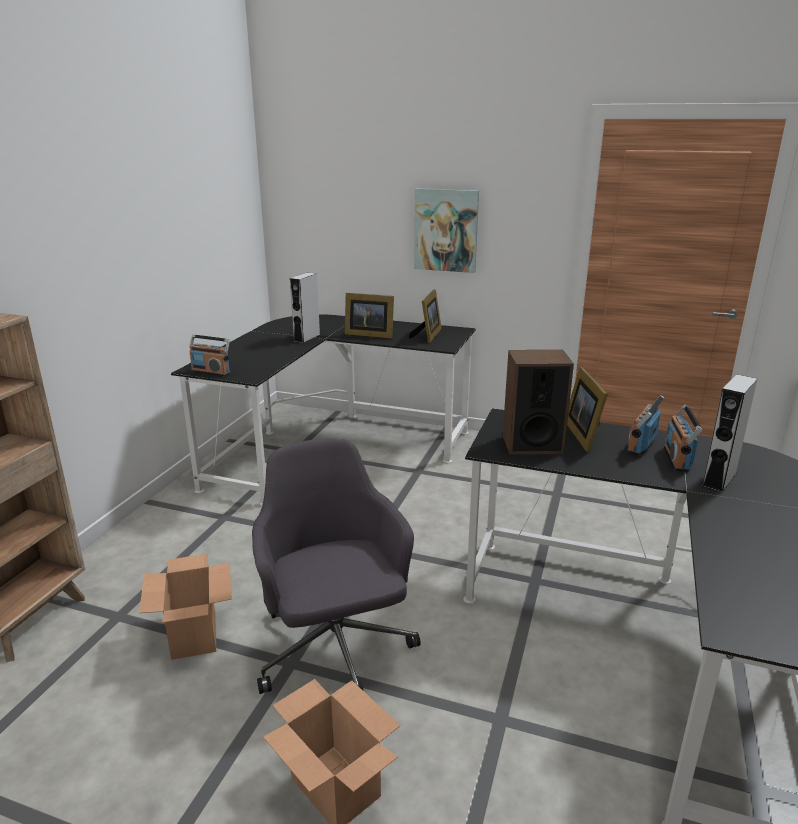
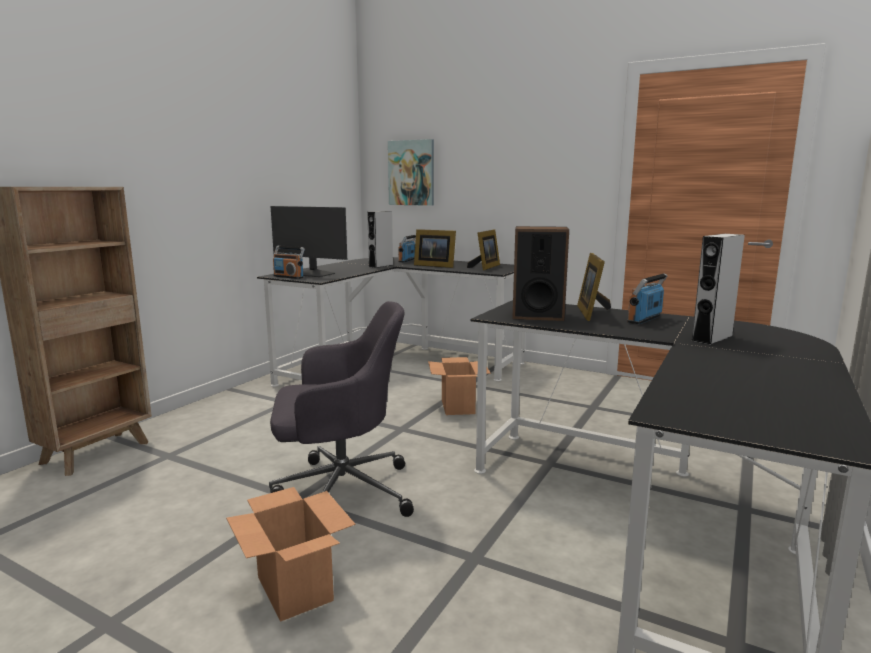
camera: 10 degrees right, 10 degrees down
cardboard box [139,554,232,660] -> cardboard box moved to [428,357,491,415]
grey office chair [252,438,420,694] -> grey office chair turned 90 degrees clockwise [269,301,414,517]
picture [414,188,479,273] -> picture moved to [388,139,434,206]
radio [664,405,702,472] -> radio moved to [398,235,416,262]
none -> monitor [270,206,347,277]

